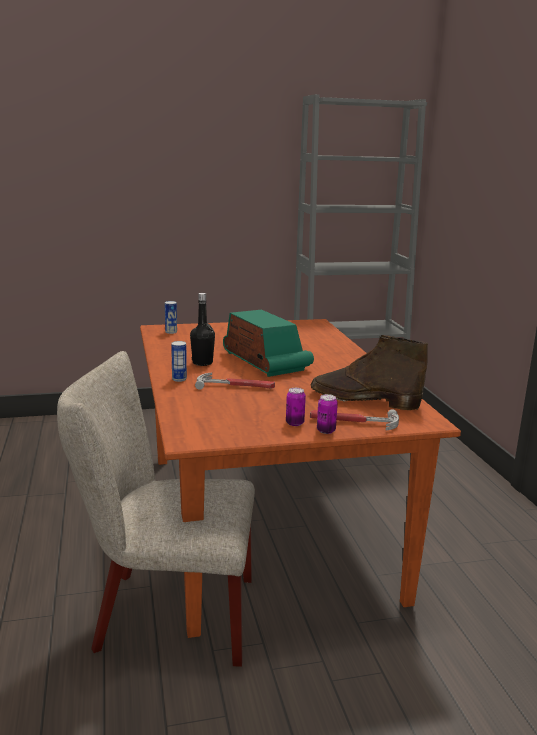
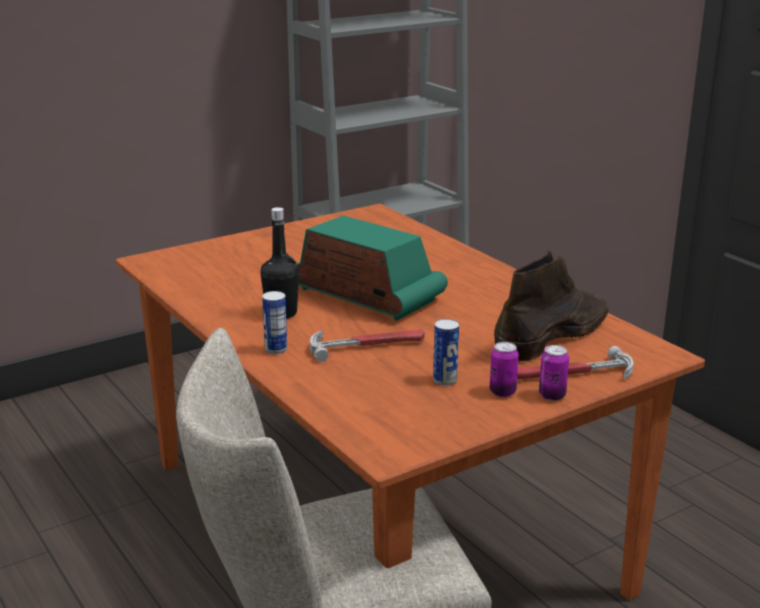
camera: 20 degrees left, 5 degrees up
can [165,301,177,334] -> can moved to [433,319,459,386]
brown boot [311,335,428,410] -> brown boot turned 135 degrees clockwise [494,250,609,361]

